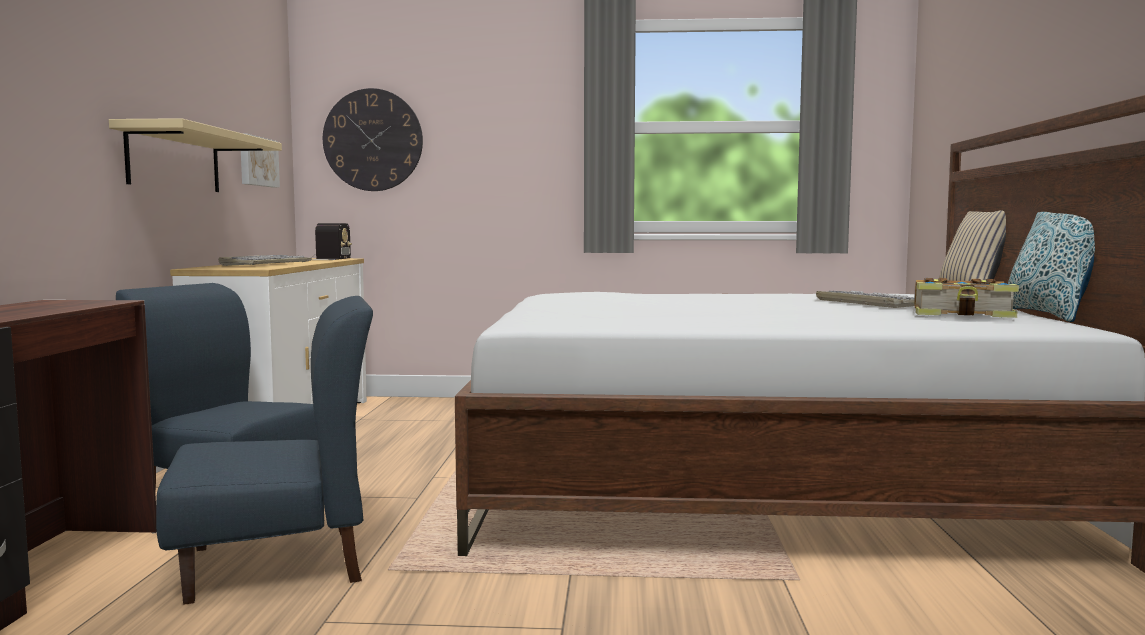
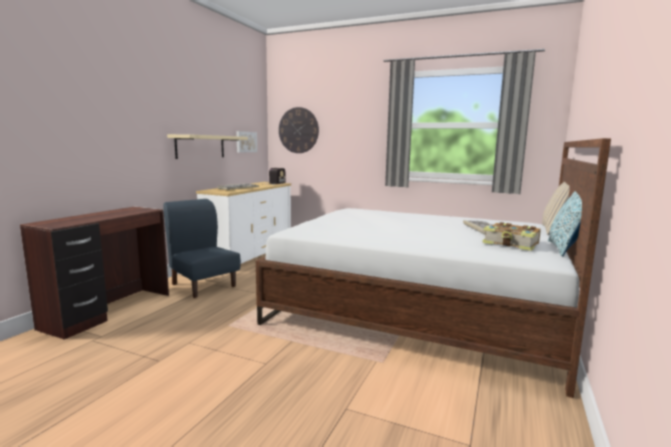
camera: 20 degrees right, 5 degrees up
blue chair [156,296,373,605] -> none

